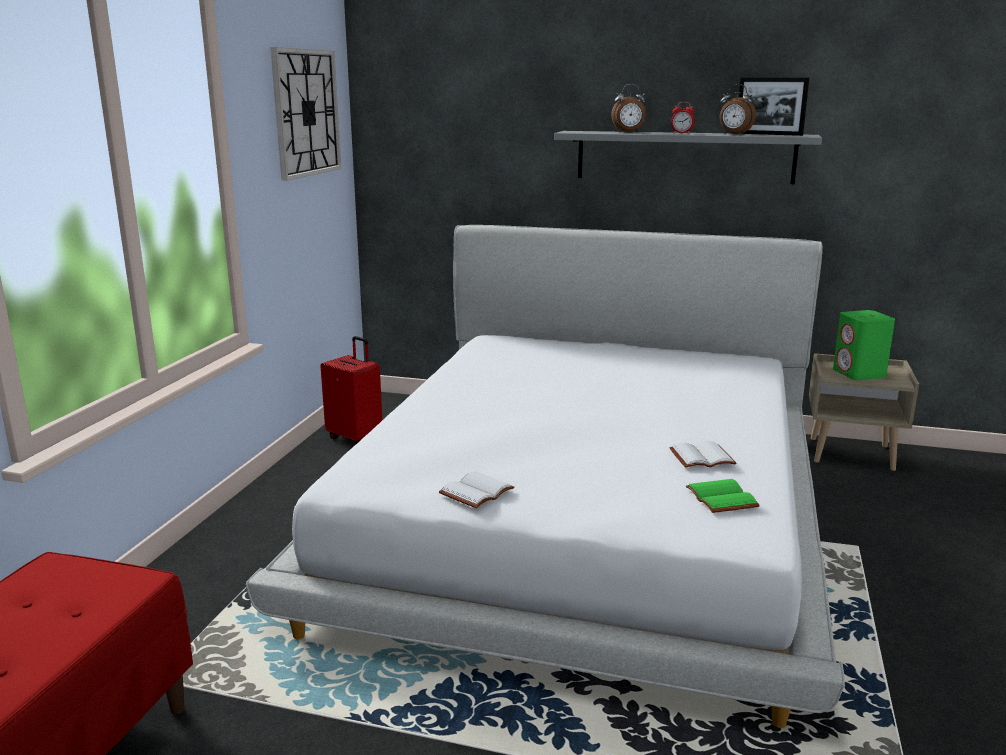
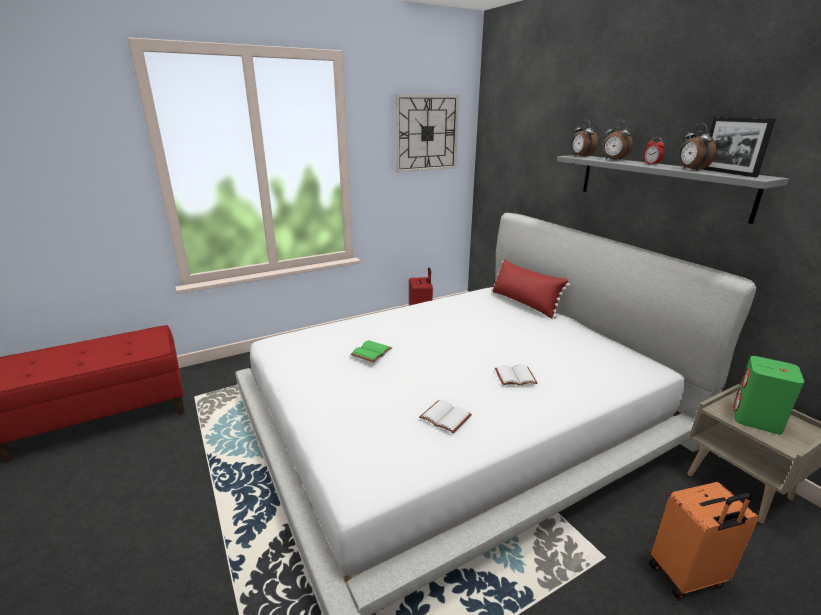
camera: 45 degrees right, 5 degrees up
white book [439,471,514,508] -> white book moved to [495,365,538,385]
green book [686,479,760,513] -> green book moved to [351,340,392,362]
none -> red pillow [492,259,570,319]
none -> alarm clock [571,120,598,158]
none -> orange suitcase [649,482,759,599]

